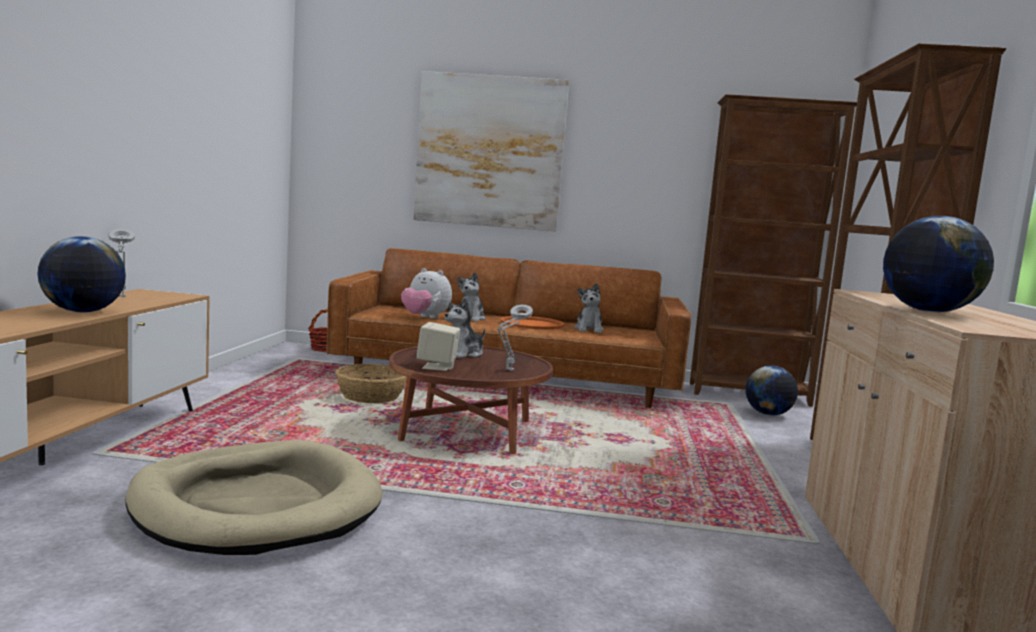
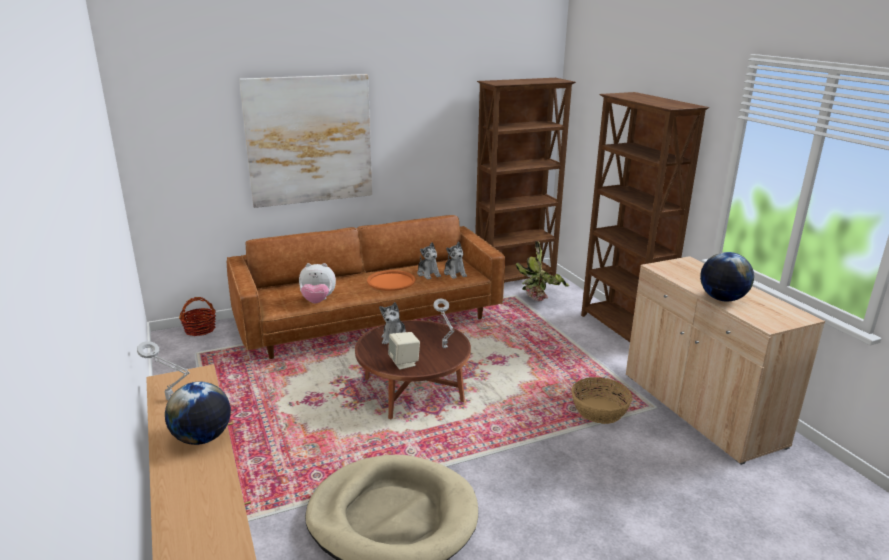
camera: 30 degrees left, 15 degrees up
basket [335,364,407,403] -> basket moved to [571,377,632,424]
plush toy [457,272,486,322] -> plush toy moved to [444,242,467,279]
globe [746,366,798,415] -> potted plant [516,241,569,301]

